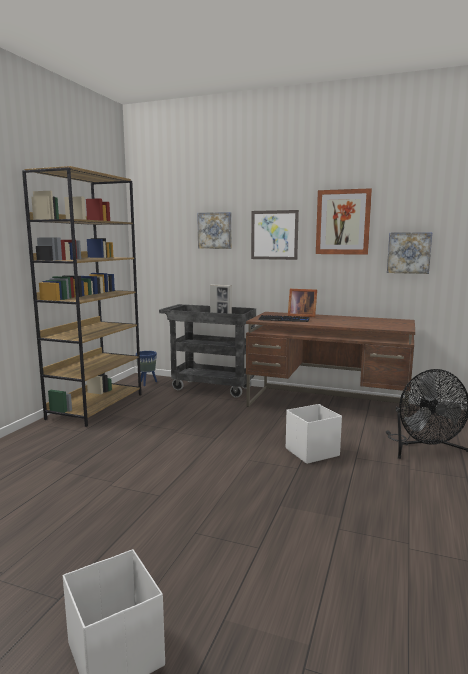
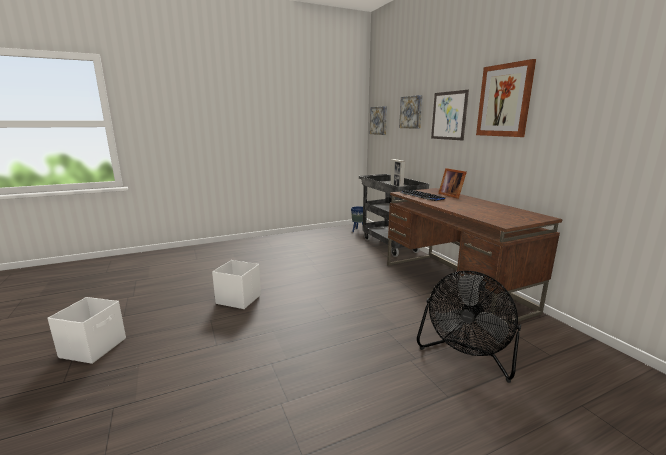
camera: 45 degrees right, 5 degrees up
brown bookcase [22,166,141,427] -> none
white storage box [286,404,342,464] -> white storage box moved to [212,260,261,309]
picture [387,232,432,274] -> picture moved to [370,106,387,135]

